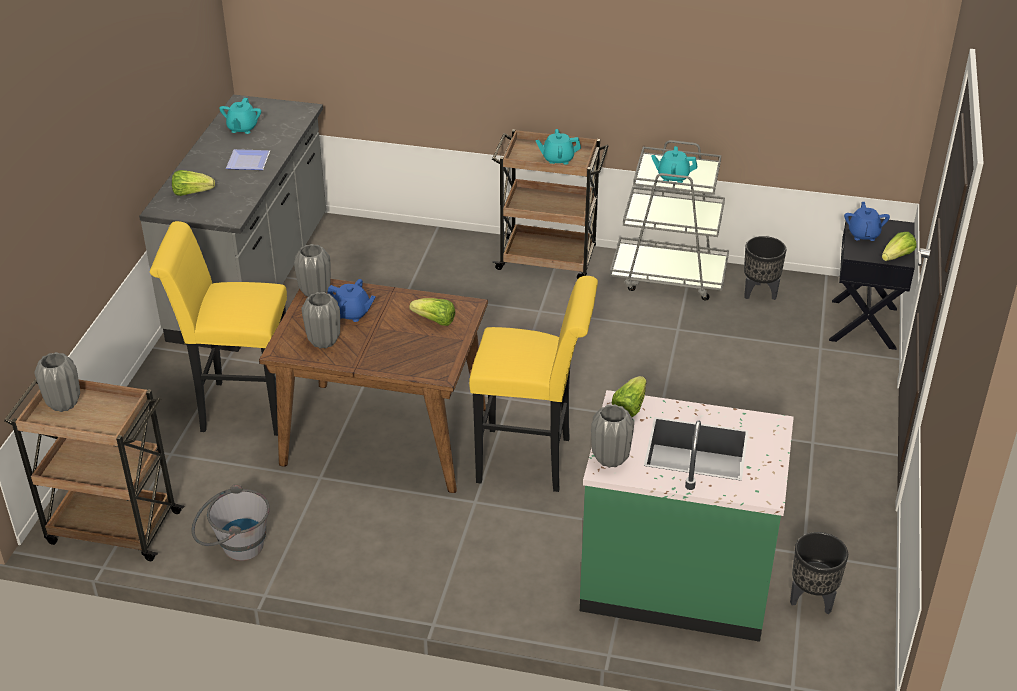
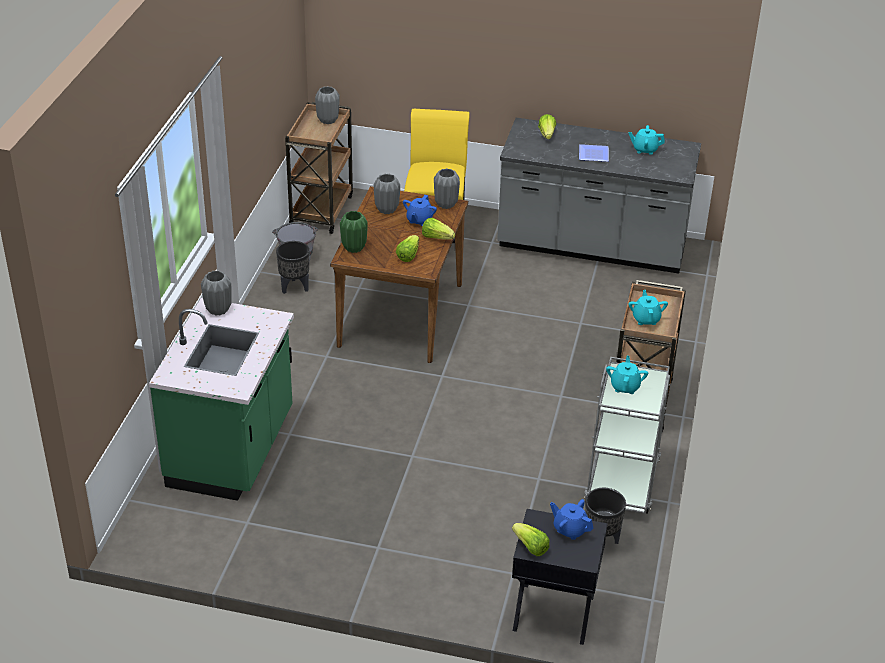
camera: 90 degrees right, 0 degrees up
yellow stool [469,276,598,492] -> none
lettuce [612,376,647,417] -> lettuce moved to [422,218,455,240]
black planter [790,532,848,614] -> black planter moved to [276,241,310,294]
blue teapot [844,202,890,241] -> blue teapot turned 150 degrees counterclockwise [550,499,593,540]
none -> green vase [340,211,368,253]

